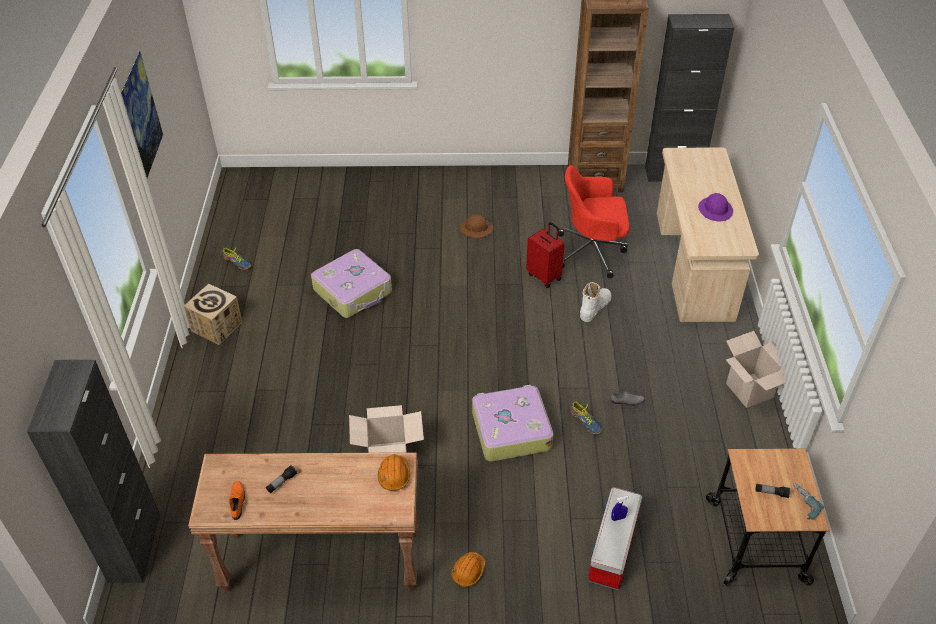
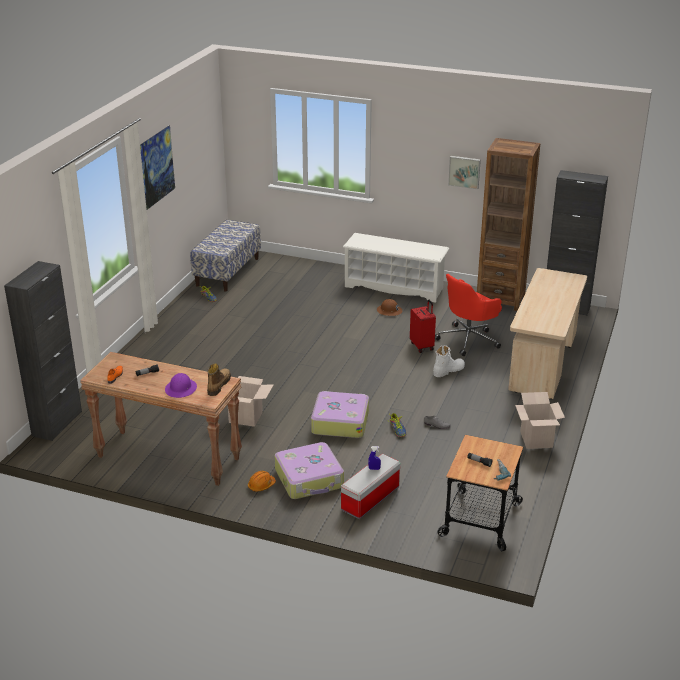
camera: 20 degrees right, 15 degrees down
cardboard box [184,284,242,345] -> none
suitcase [311,249,392,318] -> suitcase moved to [275,442,344,499]
orange hard hat [378,455,410,491] -> boot [207,364,231,396]
red office chair [558,165,629,278] -> red office chair turned 60 degrees counterclockwise [435,274,502,356]
purple hard hat [698,193,733,221] -> purple hard hat moved to [165,373,197,398]
none -> bench [190,219,261,291]
none -> white shoe rack [343,233,449,303]
none -> picture [448,156,481,189]

